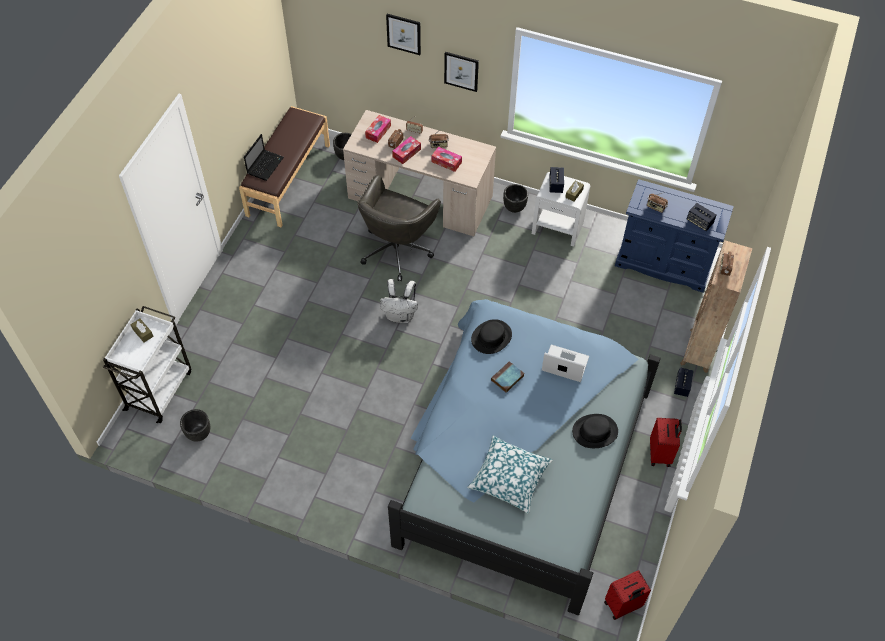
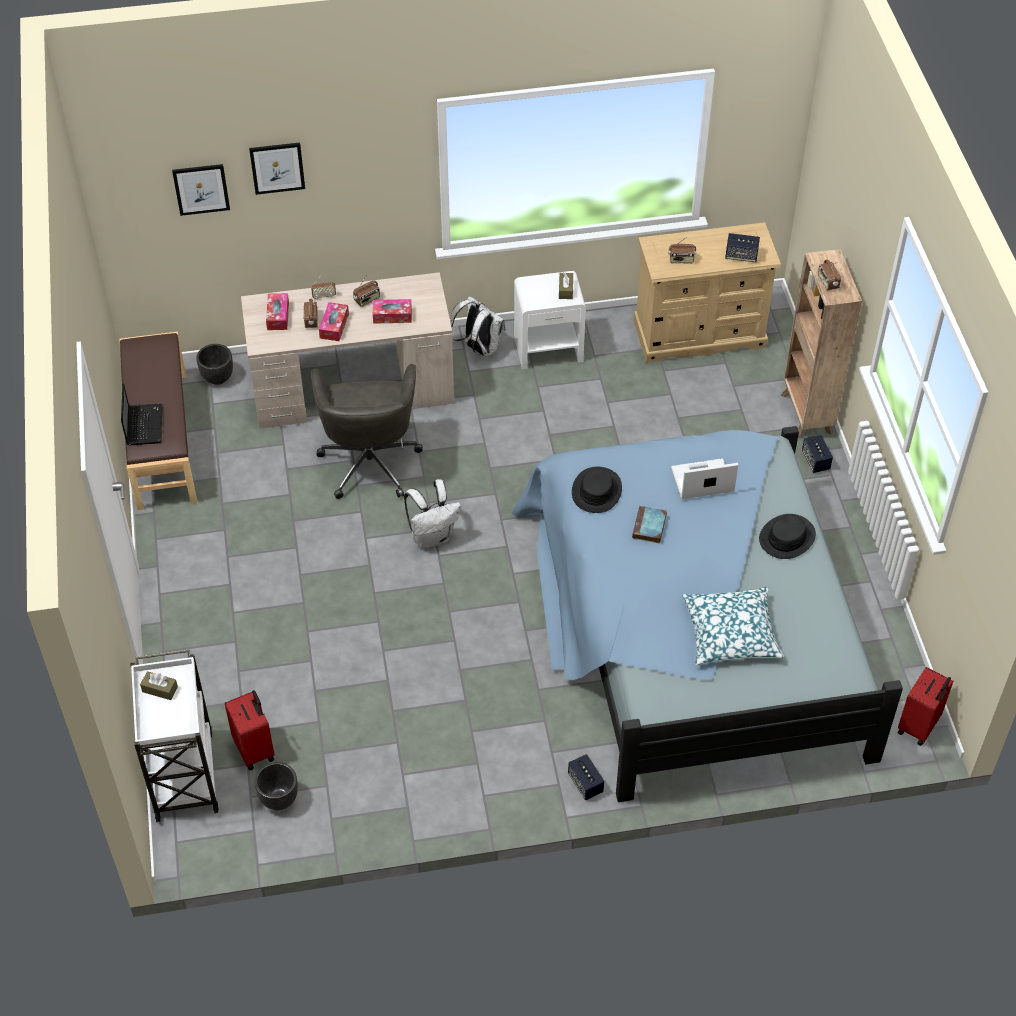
camera: 30 degrees left, 5 degrees down
picture [444,52,479,92] -> picture moved to [172,164,230,216]
black planter [503,184,528,213] -> white backpack [450,296,506,357]
speaker [549,167,564,193] -> speaker moved to [568,754,604,800]
blue dresser [615,179,734,292] -> beige dresser [634,222,781,363]
red suitcase [650,418,682,467] -> red suitcase moved to [225,690,275,770]

